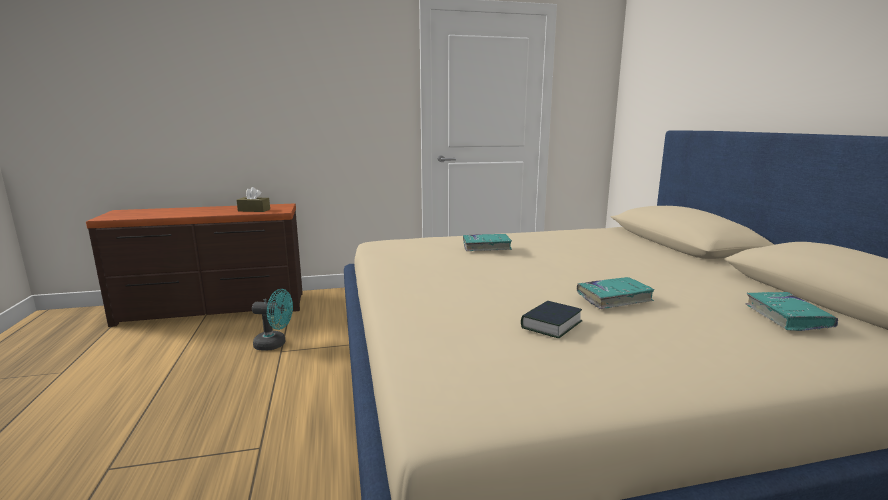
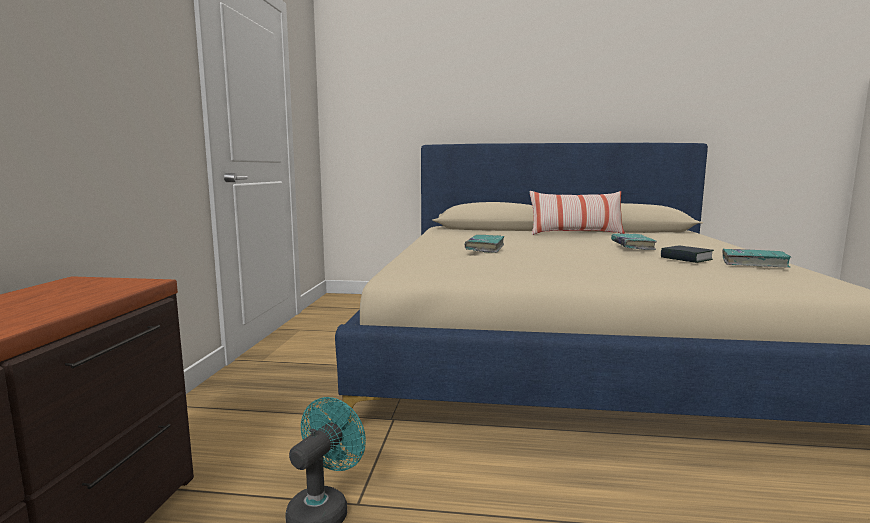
camera: 70 degrees left, 5 degrees down
brown tissue box [237,187,270,212] -> none
turquoise book [746,292,838,331] -> turquoise book moved to [722,249,791,268]
none -> pillow [530,191,625,235]

